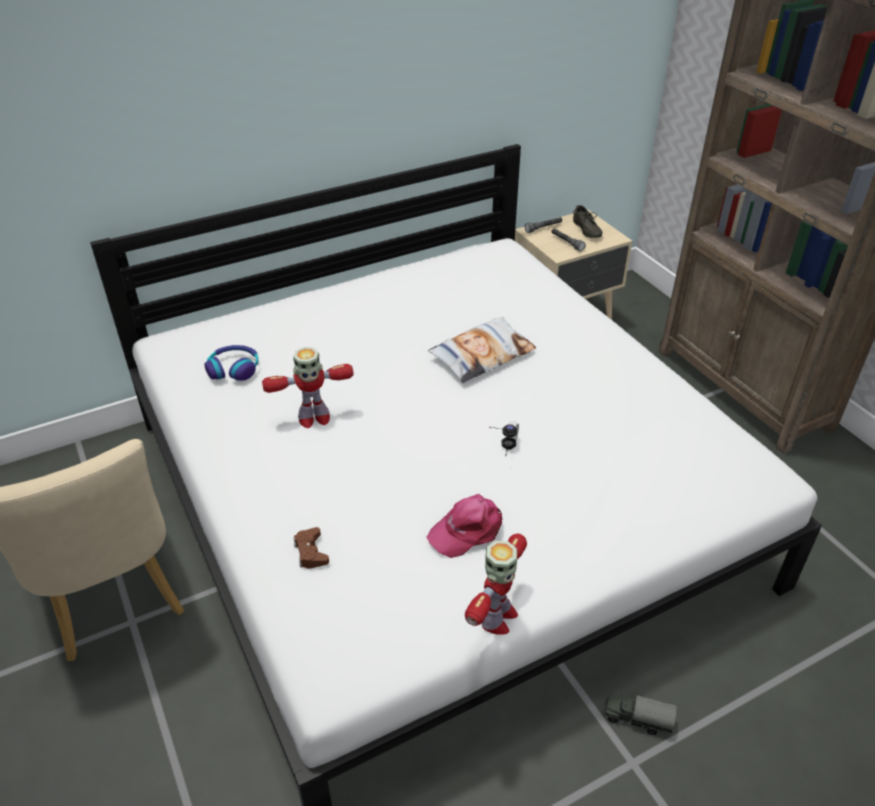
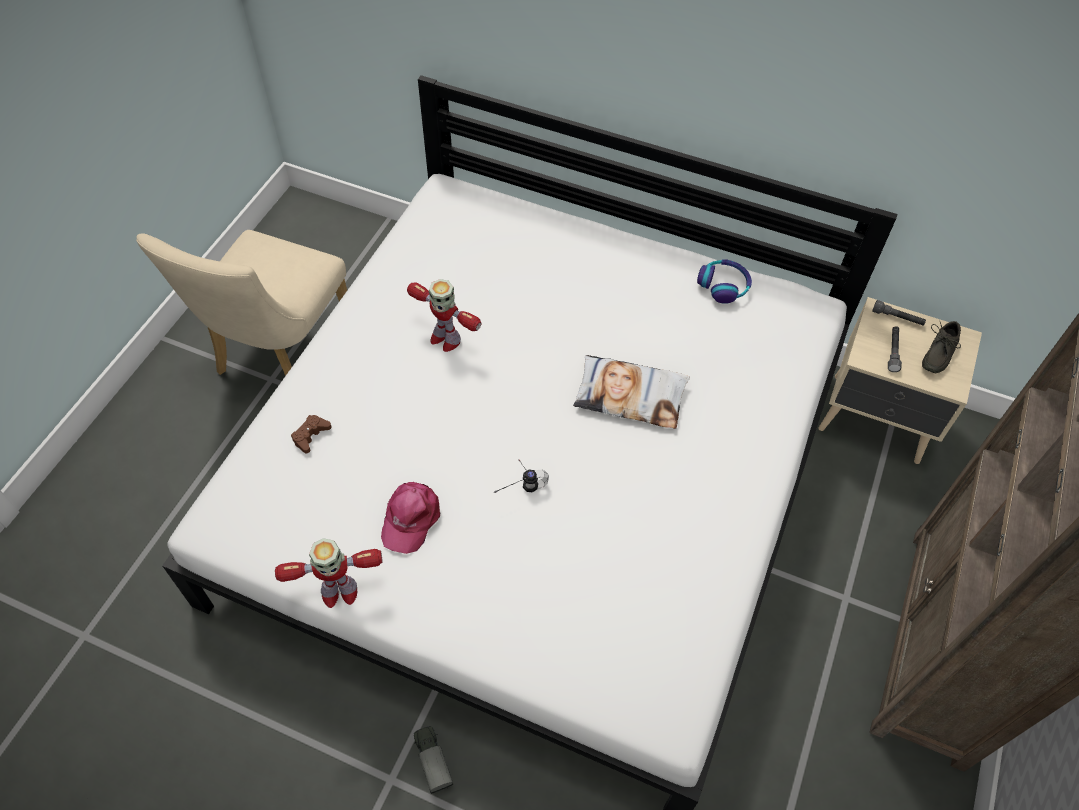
camera: 50 degrees right, 15 degrees up
headphones [204,345,259,381] -> headphones moved to [697,259,752,304]
pink cap [427,494,502,558] -> pink cap turned 90 degrees counterclockwise [381,482,440,554]

